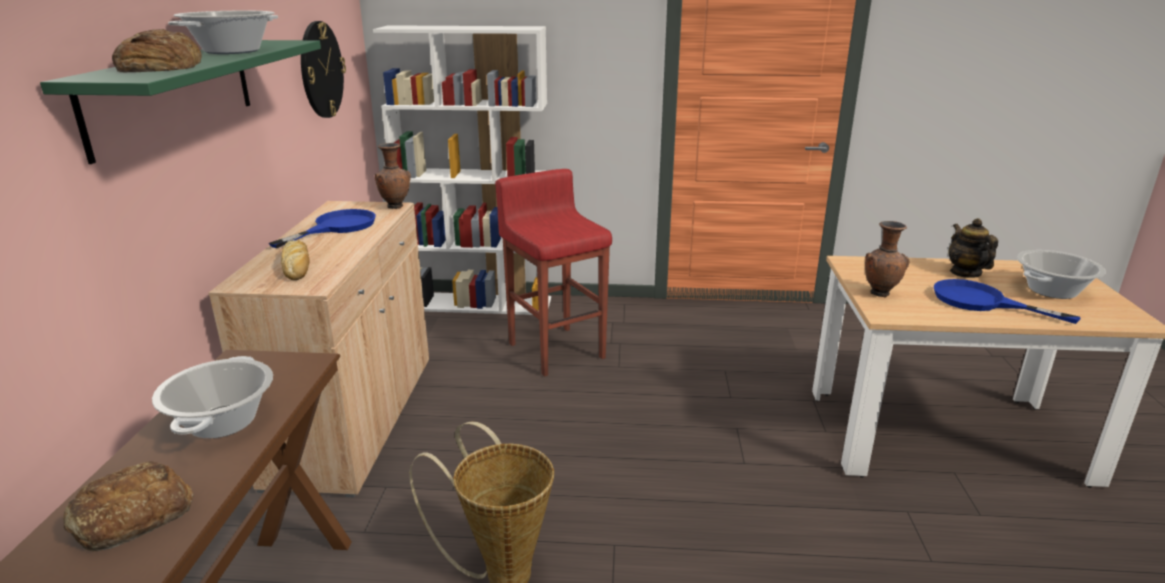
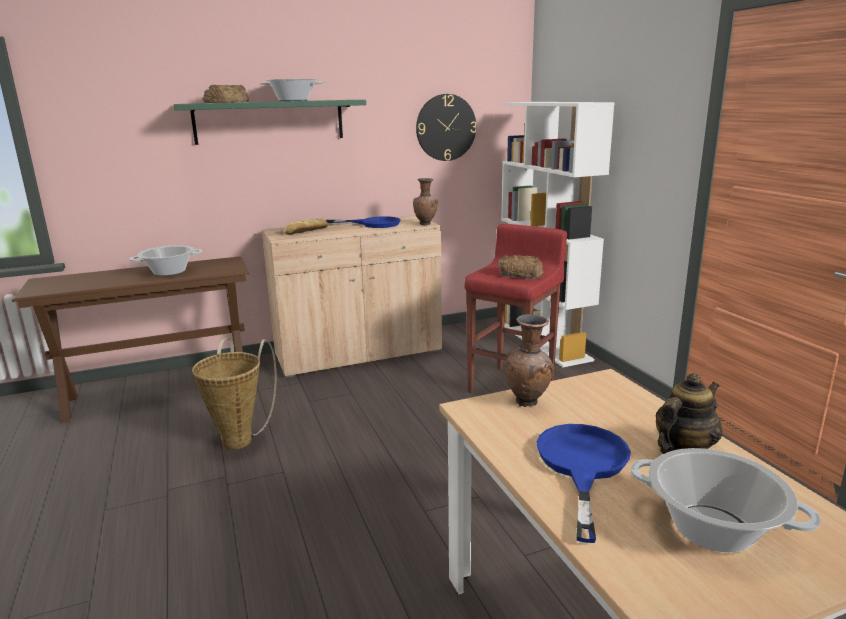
camera: 65 degrees right, 5 degrees down
bread [63,461,194,552] -> bread moved to [498,255,544,279]

